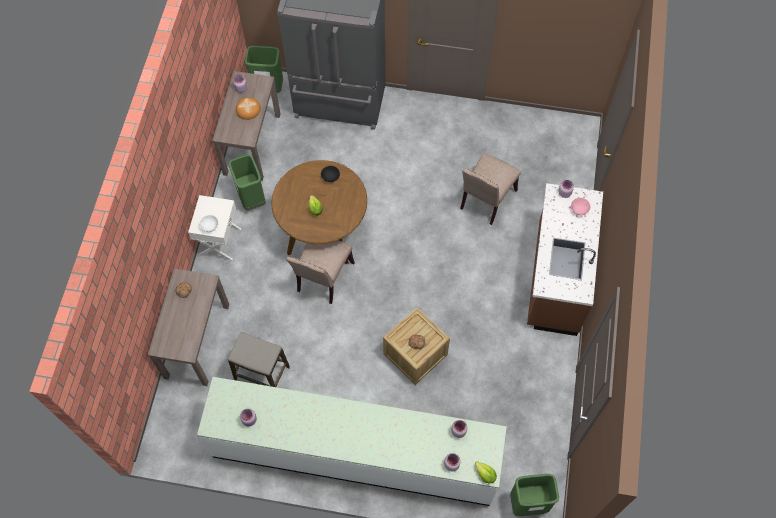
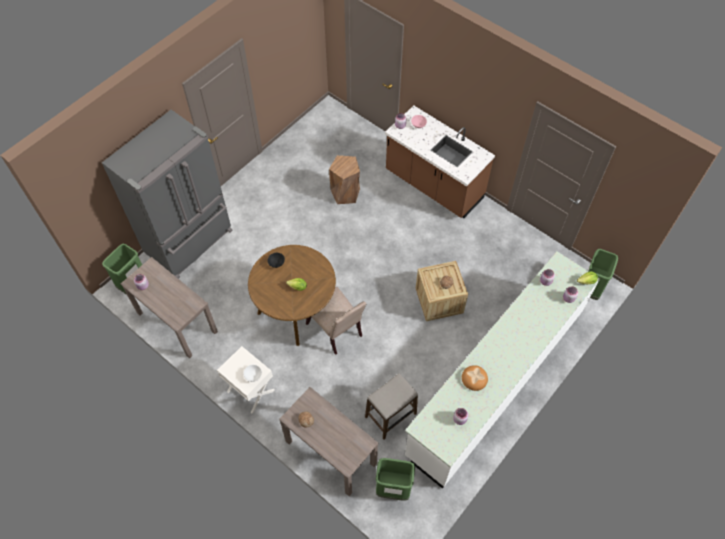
camera: 60 degrees left, 5 degrees down
green trash can [229,155,266,210] -> green trash can moved to [376,458,415,501]
bread [236,97,261,120] -> bread moved to [462,365,488,391]
beige chair [460,153,521,225] -> brown stool [329,155,360,204]

